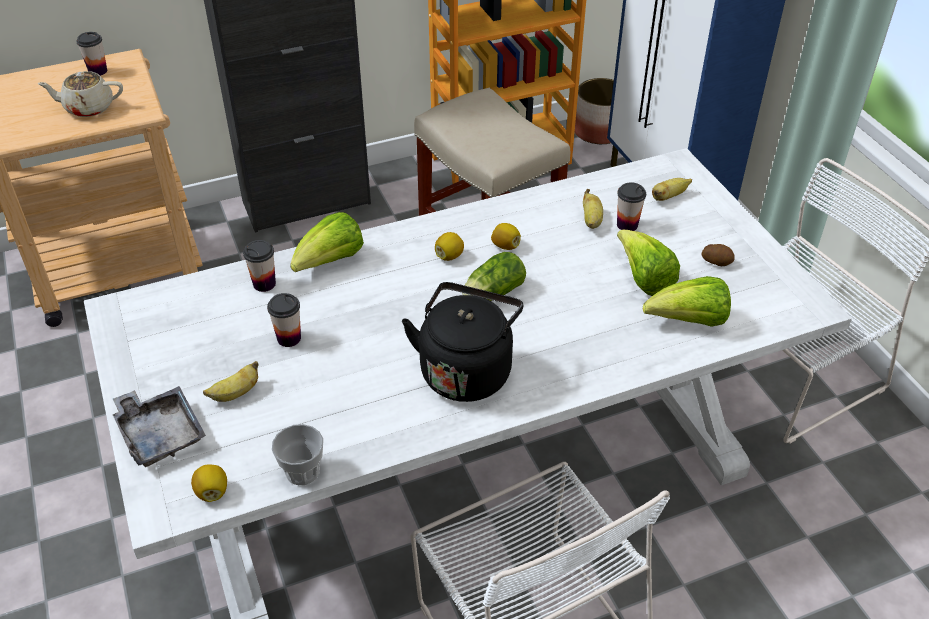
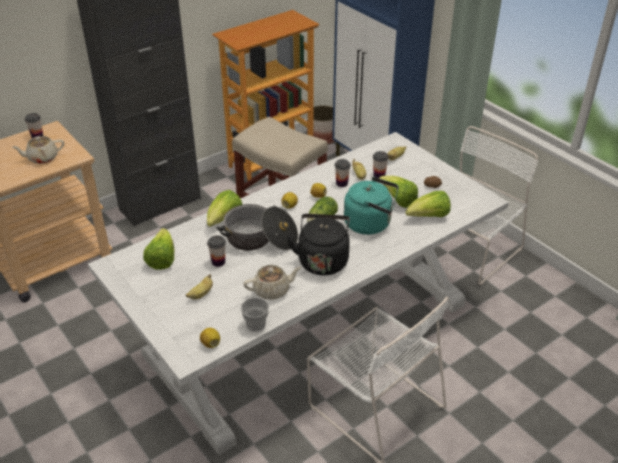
camera: 15 degrees left, 5 degrees down
grey tray [113,386,206,467] -> none
cup [243,240,276,292] -> cup moved to [335,159,351,187]
none -> lettuce [143,228,174,270]
none -> cooking pot [217,204,298,251]
none -> beige teapot [243,265,301,300]
none -> turquoise kettle [344,177,399,235]

